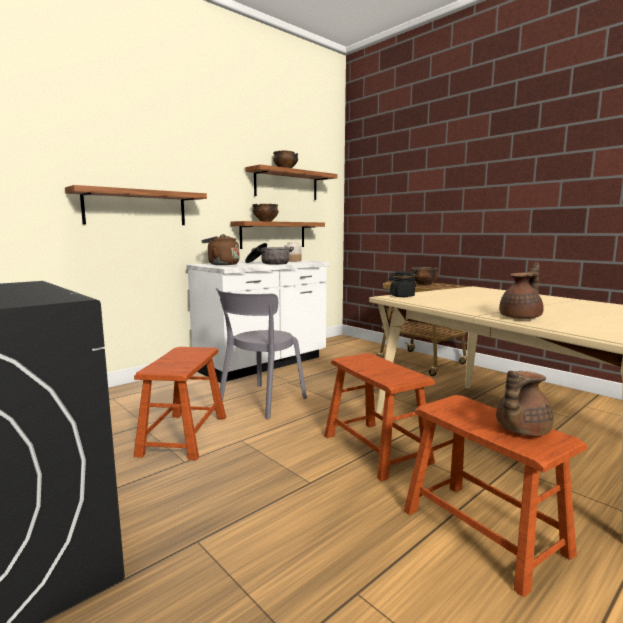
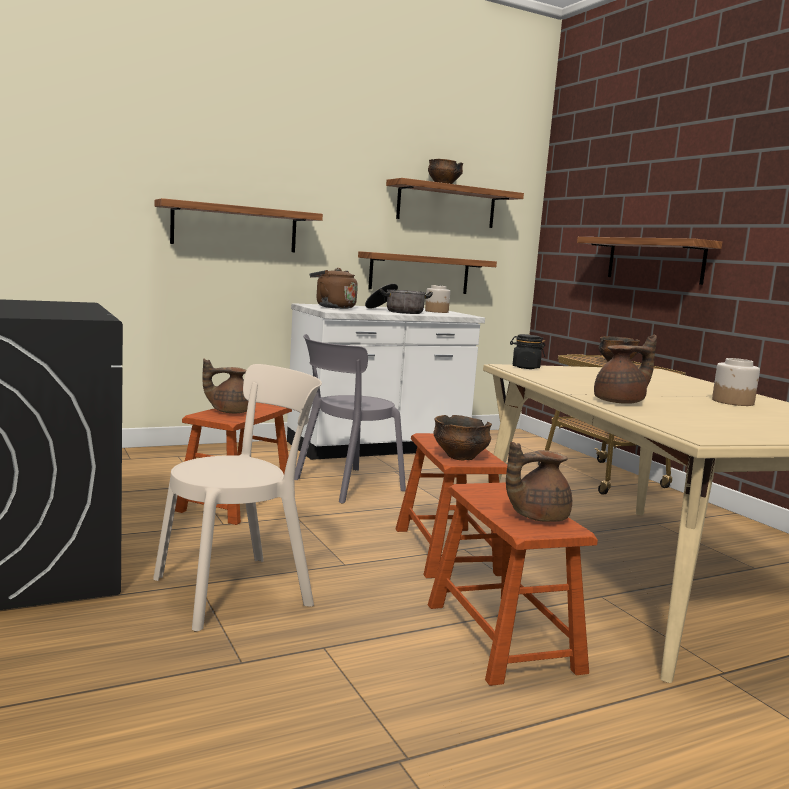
camera: 15 degrees right, 0 degrees up
bowl [253,204,279,221] -> bowl moved to [433,415,492,461]
none -> beige chair [153,364,322,632]
none -> brown teapot [203,358,248,413]
none -> shelf [577,237,722,285]
none -> jar [712,358,760,406]

